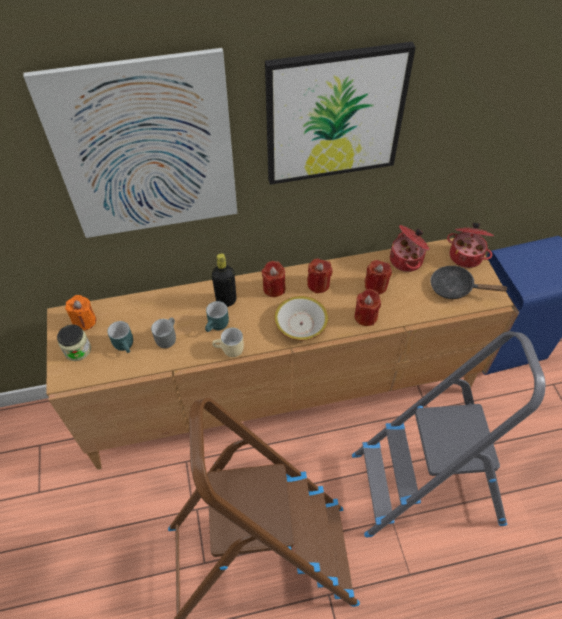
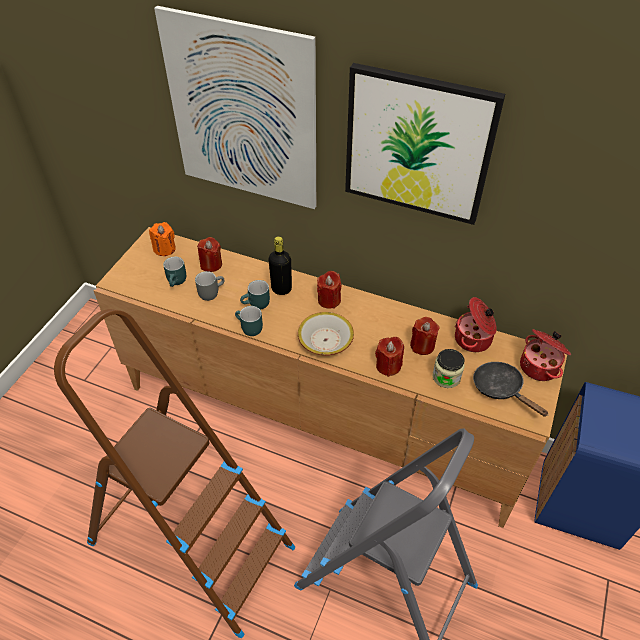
camera: 35 degrees right, 5 degrees down
jar [57,325,91,361] -> jar moved to [432,349,465,388]
beige mug [212,328,244,357] -> turquoise mug [235,306,263,336]
red candle [307,259,332,293] -> red candle moved to [197,237,222,272]

